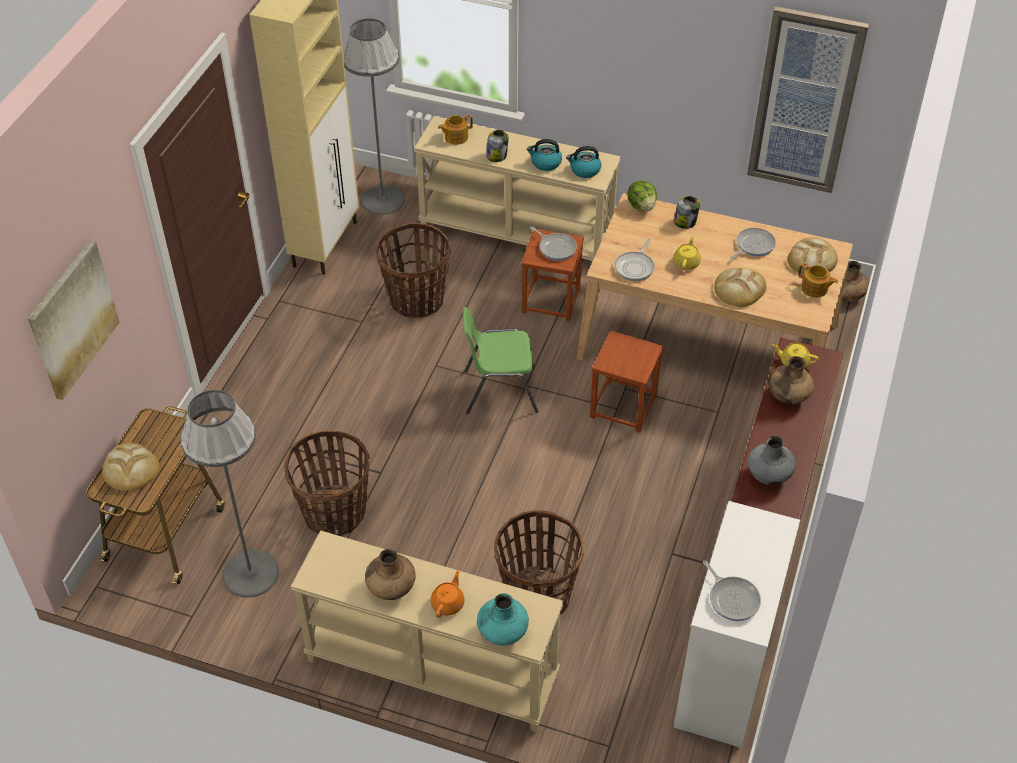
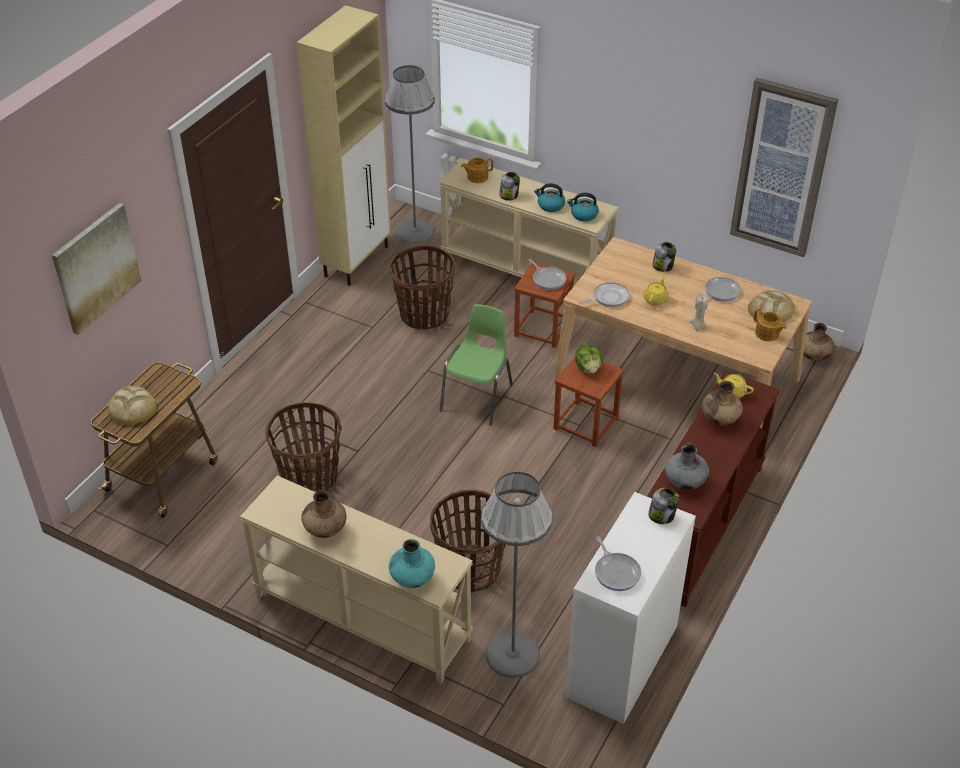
camera: 10 degrees right, 5 degrees down
grey floor lamp [180,390,279,597] -> grey floor lamp moved to [481,471,553,678]
orange teapot [431,570,464,618] -> none
green chair [463,307,538,414] -> green chair turned 105 degrees clockwise [440,304,513,426]
frying pan [615,238,655,281] -> frying pan turned 150 degrees counterclockwise [579,282,629,307]
lettuce [628,180,657,211] -> lettuce moved to [575,344,603,373]
bread [714,268,767,307] -> beige candle [690,293,708,330]
none -> jar [648,488,679,524]

